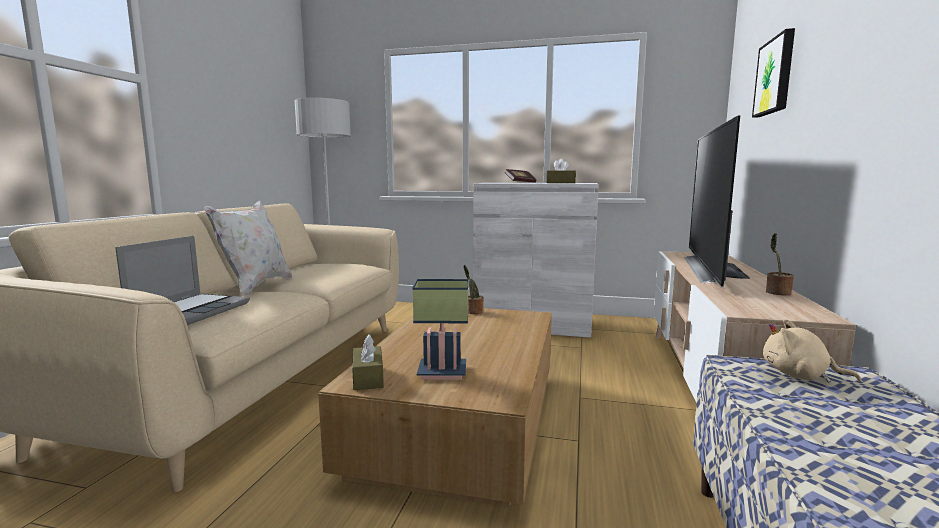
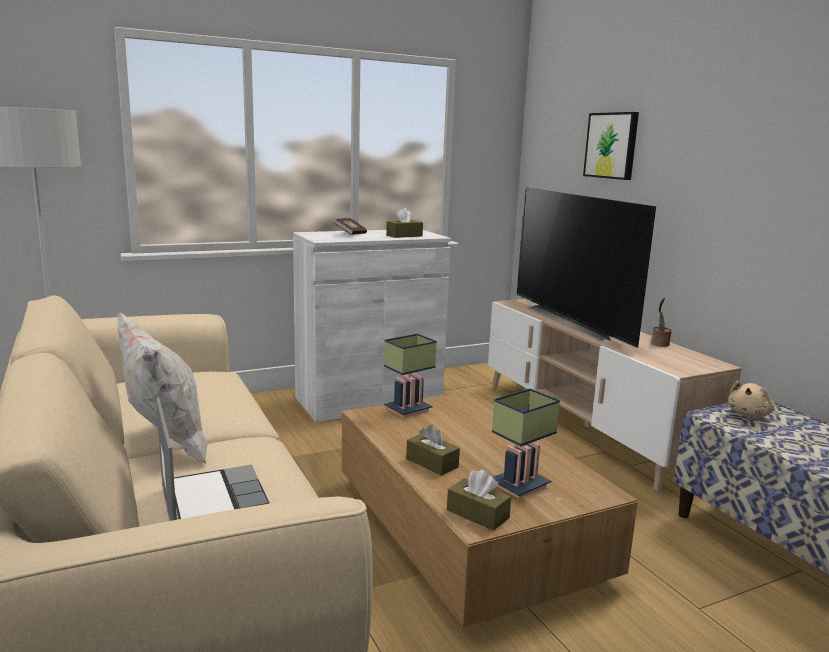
camera: 40 degrees left, 5 degrees up
potted plant [463,265,484,314] -> table lamp [384,334,437,418]
beige plush toy [763,319,861,382] -> beige plush toy turned 45 degrees counterclockwise [728,381,775,418]
none -> brown tissue box [406,425,460,476]

